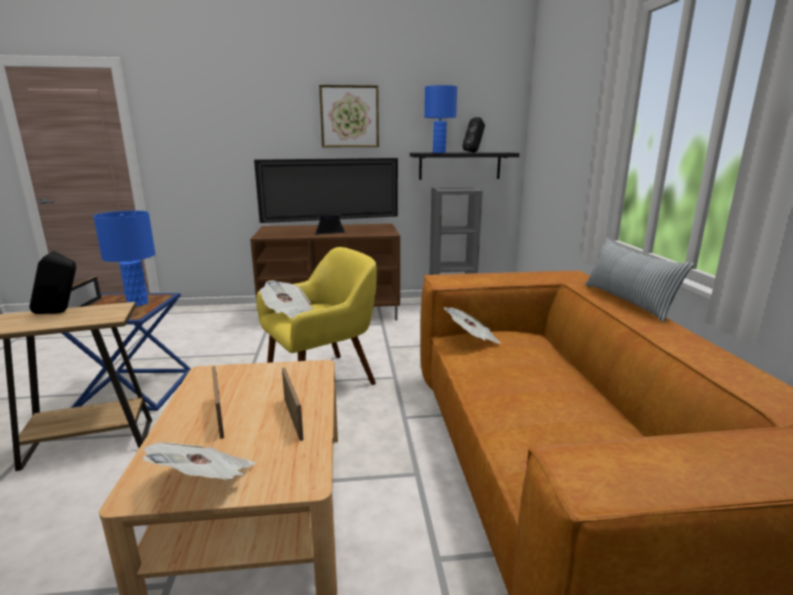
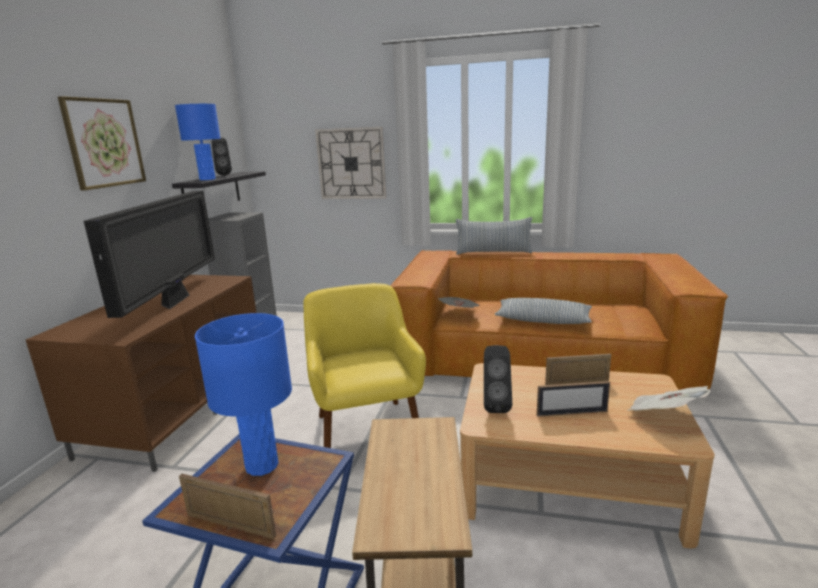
camera: 70 degrees left, 0 degrees up
black speaker [29,251,76,314] -> black speaker moved to [484,345,512,413]
newspaper [260,280,314,319] -> none
none -> wall clock [315,127,386,199]
none -> pillow [494,298,592,324]

